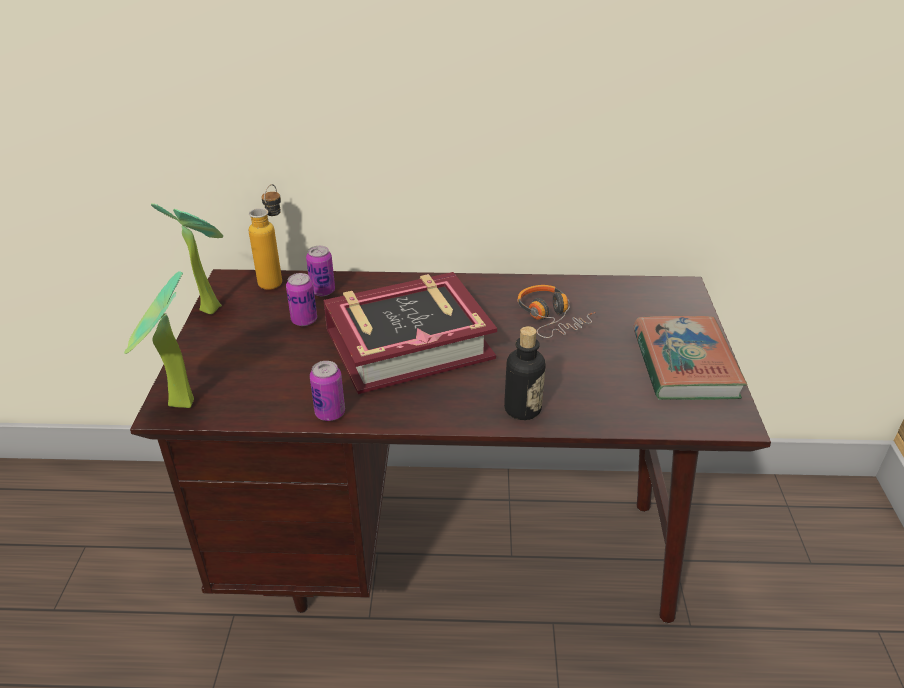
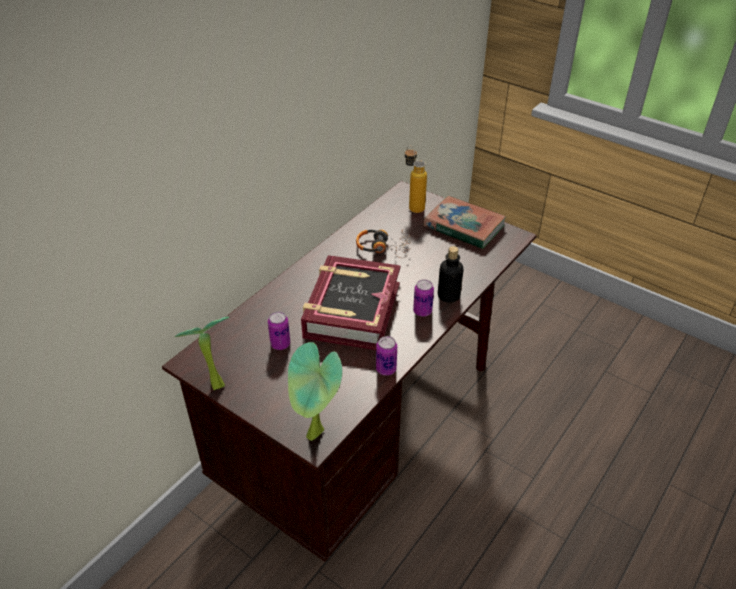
camera: 55 degrees left, 5 degrees up
bottle [249,184,282,290] -> bottle moved to [405,145,427,213]
can [306,246,335,296] -> can moved to [413,279,434,317]

